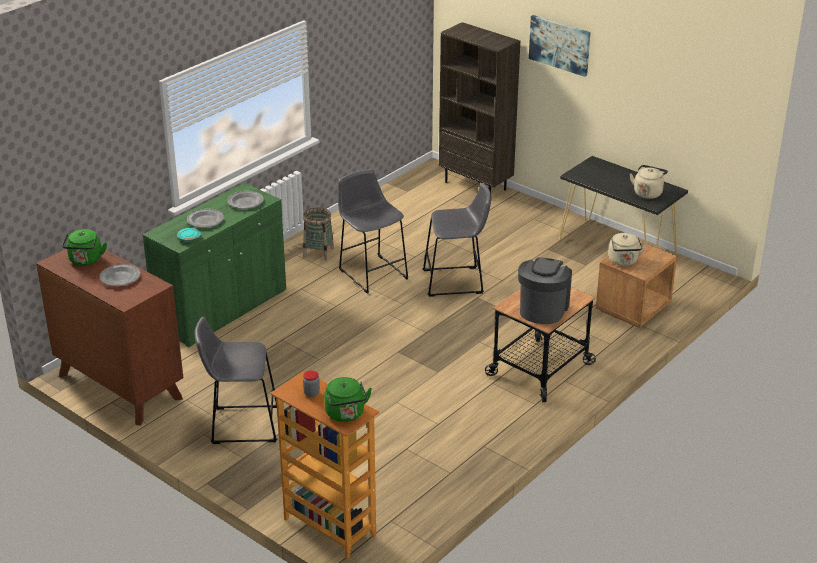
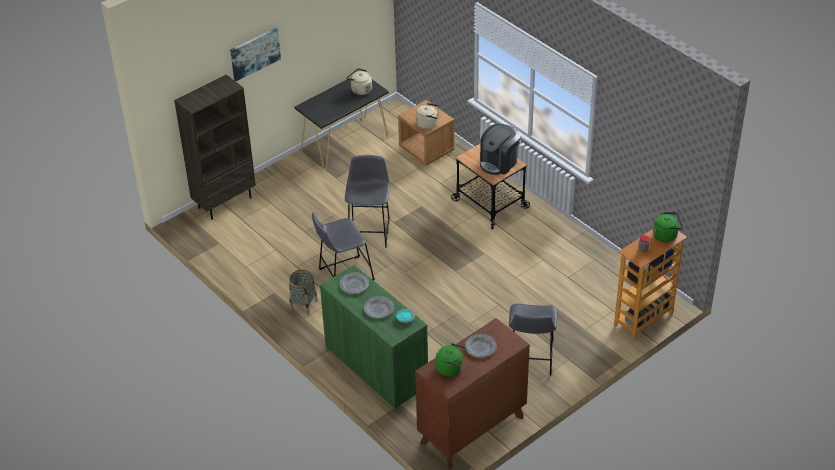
camera: 80 degrees left, 10 degrees up
coffee machine [518,257,572,324] -> coffee machine turned 75 degrees counterclockwise [480,124,520,175]

